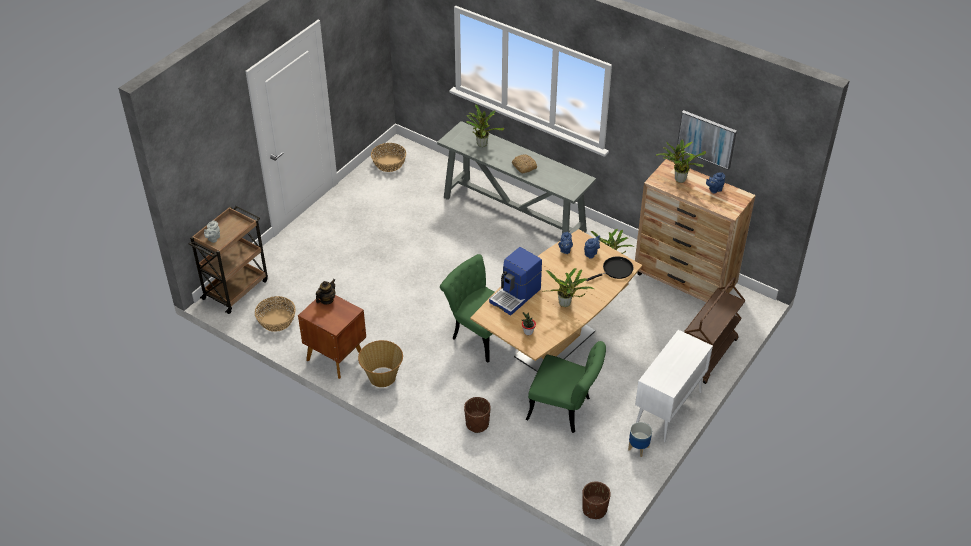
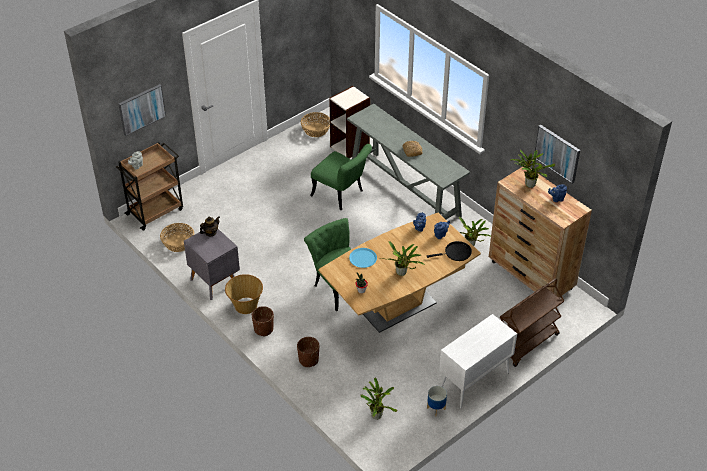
camera: 15 degrees right, 0 degrees up
brown nightstand [298,295,366,379] -> grey nightstand [184,229,240,300]
potted plant [466,104,504,147] -> potted plant moved to [361,378,397,420]
coffee machine [489,247,542,316] -> blue plate [349,248,377,268]
green chair [526,341,606,433] -> green chair moved to [310,144,372,210]
brown planter [582,481,611,519] -> brown planter moved to [252,306,274,337]
none -> picture [118,84,166,136]
none -> bookcase [329,86,370,158]

